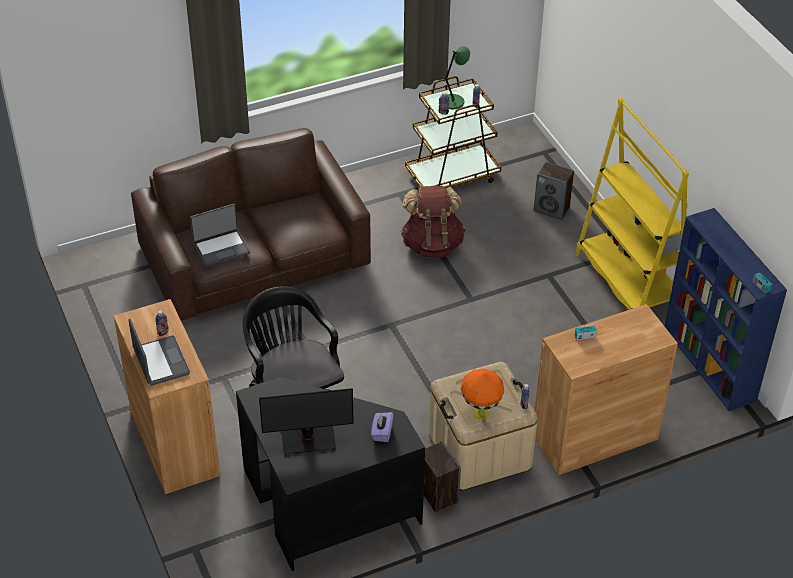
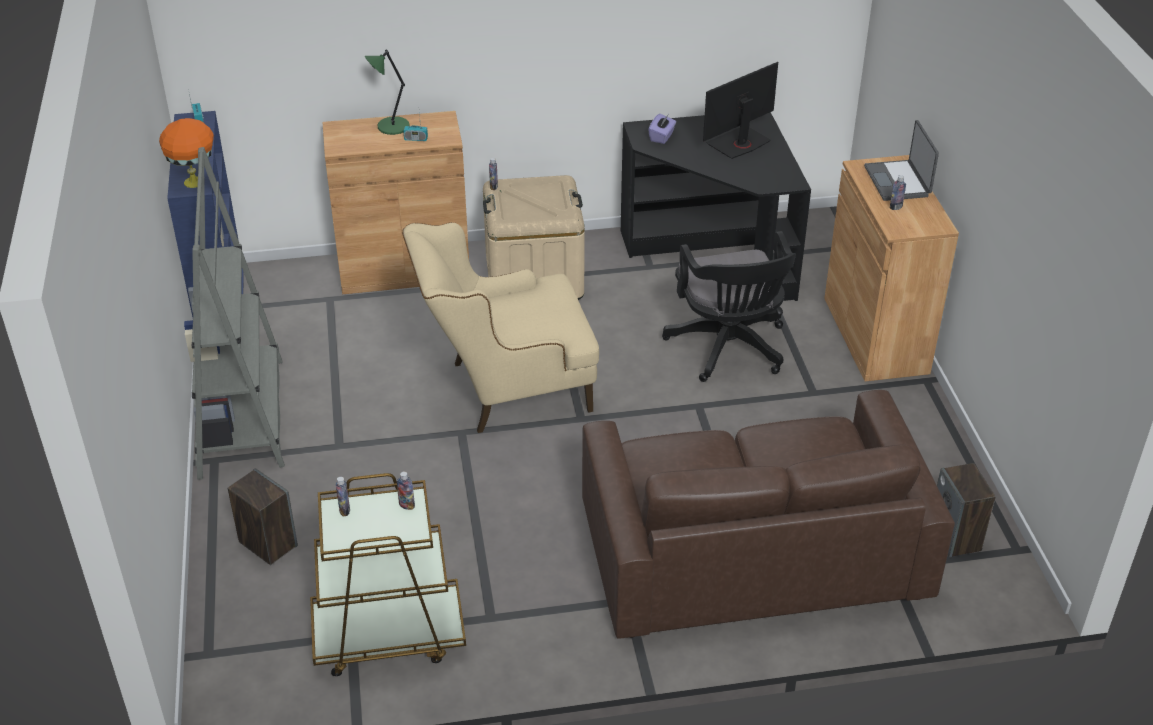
camera: 165 degrees left, 5 degrees down
laptop [190,204,250,267] -> none
monitor [259,388,354,454] -> monitor turned 45 degrees counterclockwise [703,62,778,159]
brown backpack [401,186,465,258] -> none
speaker [424,441,461,513] -> speaker moved to [937,463,996,558]
green table lamp [444,46,470,109] -> green table lamp moved to [365,50,410,135]
orange table lamp [461,368,504,419] -> orange table lamp moved to [159,118,214,188]
yellow bookcase [575,97,689,310] -> grey bookcase [184,147,285,480]
none -> beige armchair [402,222,599,433]

